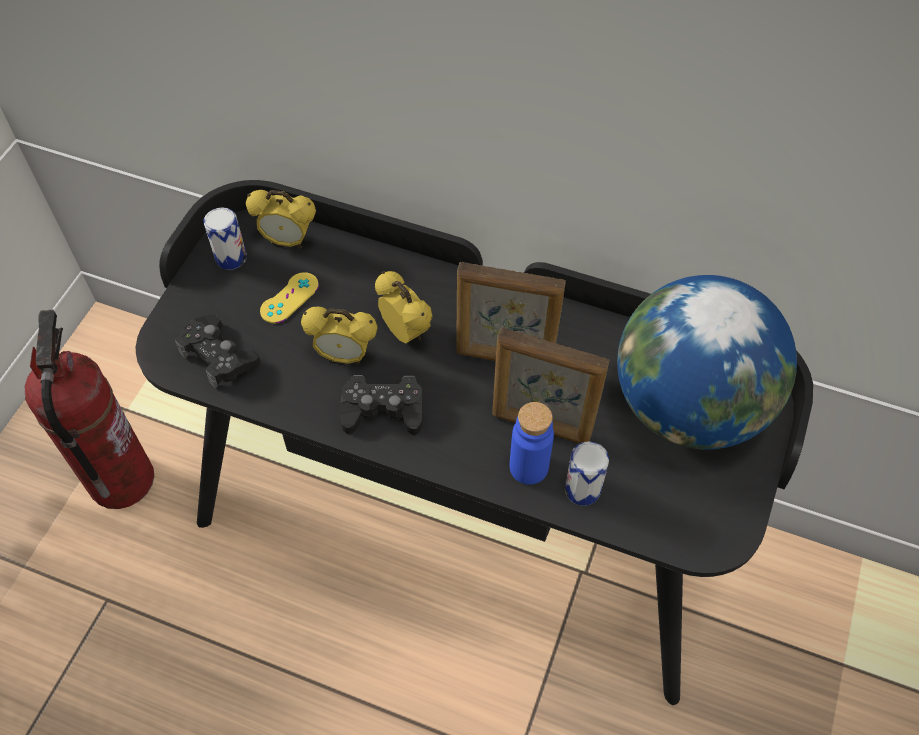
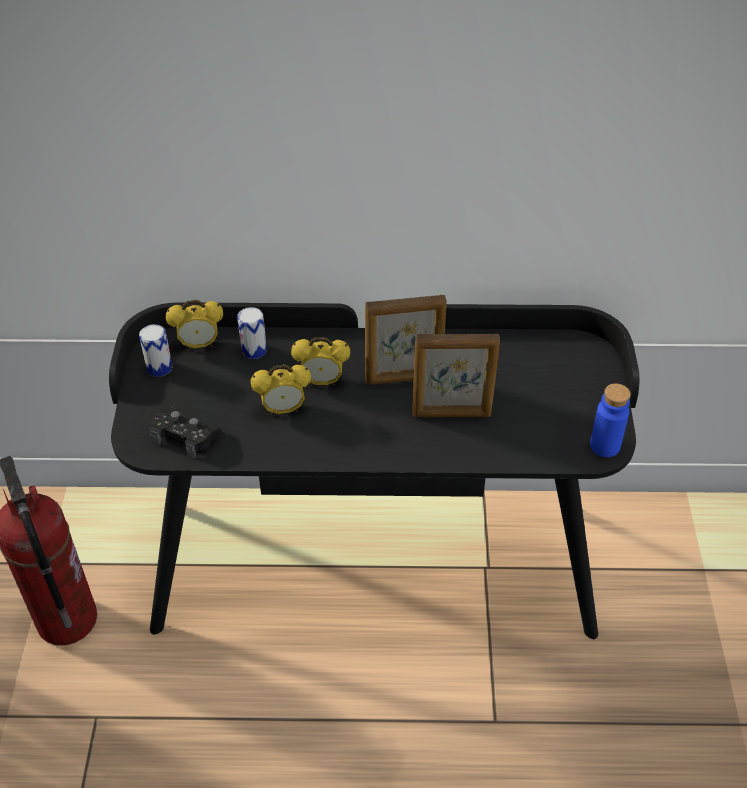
camera: 20 degrees left, 10 degrees down
yellow game controller [260,272,319,323] -> none
black game controller [340,375,423,435] -> none
alarm clock [375,271,433,343] -> alarm clock turned 150 degrees clockwise [291,337,350,386]
blue bottle [510,402,554,485] -> blue bottle moved to [590,383,631,457]
can [565,441,609,506] -> can moved to [237,307,267,359]
globe [617,275,797,450] -> none

